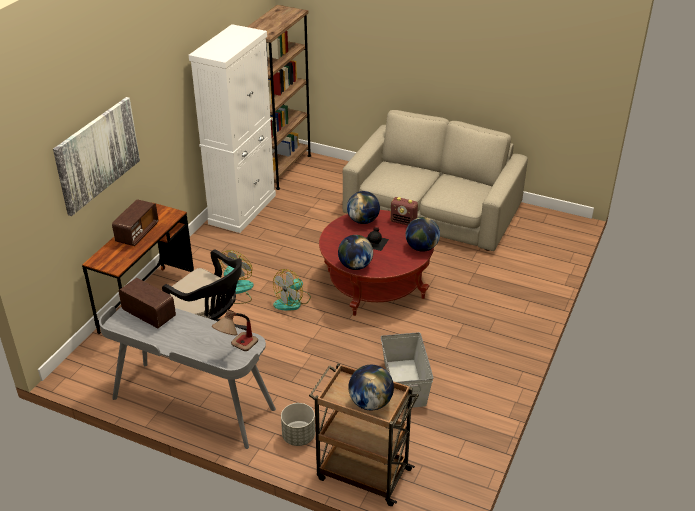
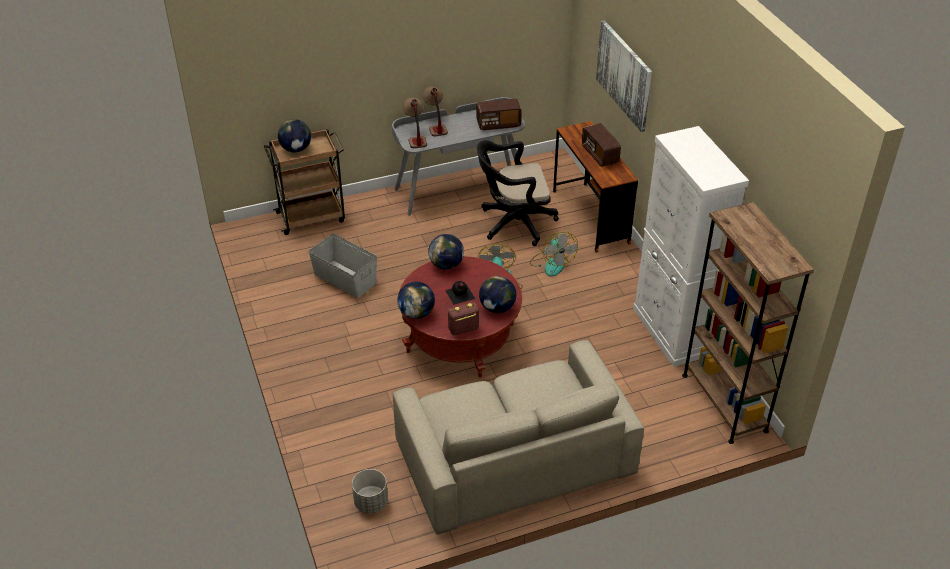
camera: 135 degrees right, 5 degrees up
grey planter [281,403,315,446] -> grey planter moved to [352,469,388,513]
none -> table lamp [423,86,448,137]

